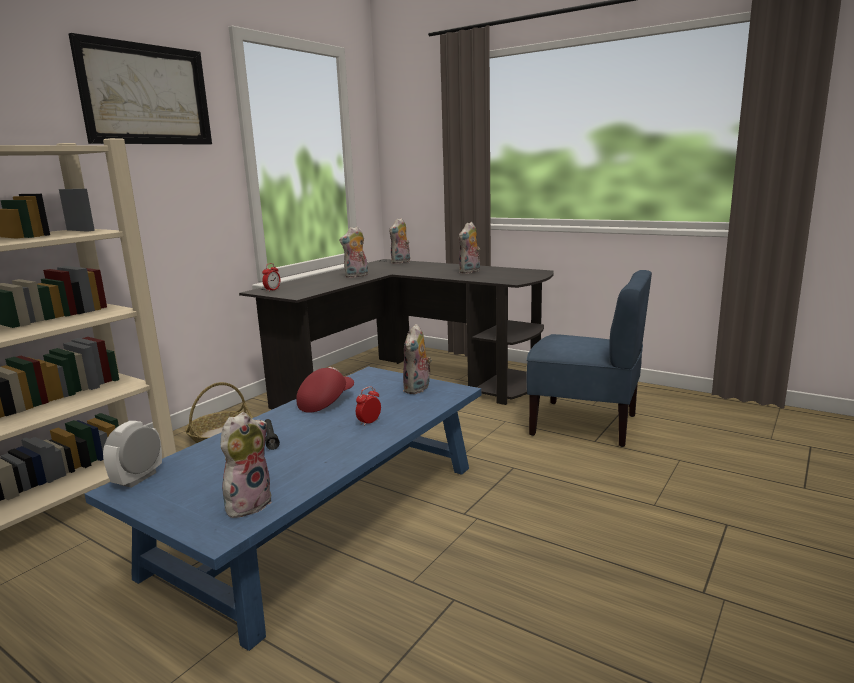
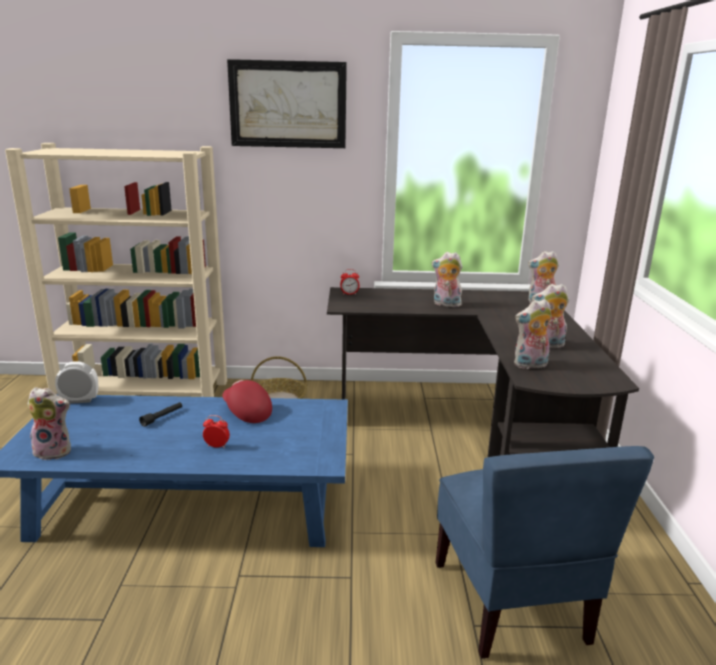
camera: 55 degrees right, 5 degrees up
red cap [296,367,354,413] -> red cap turned 135 degrees counterclockwise [222,380,272,423]
plush toy [403,324,432,394] -> plush toy moved to [514,299,551,369]

